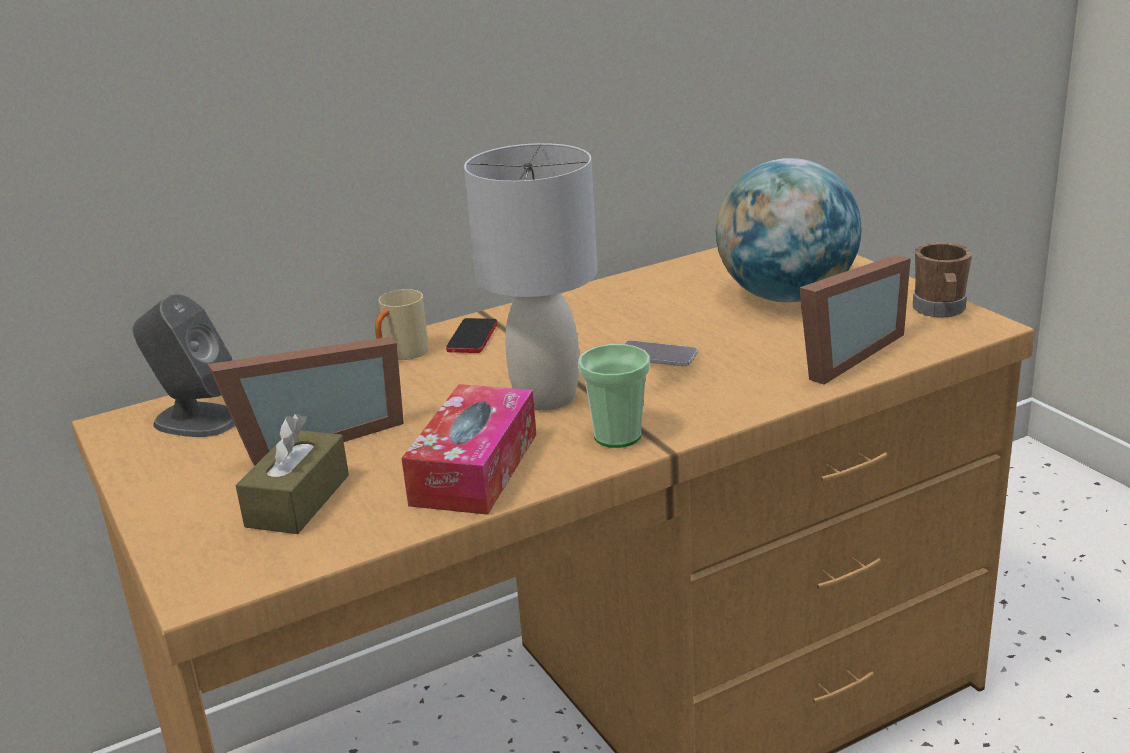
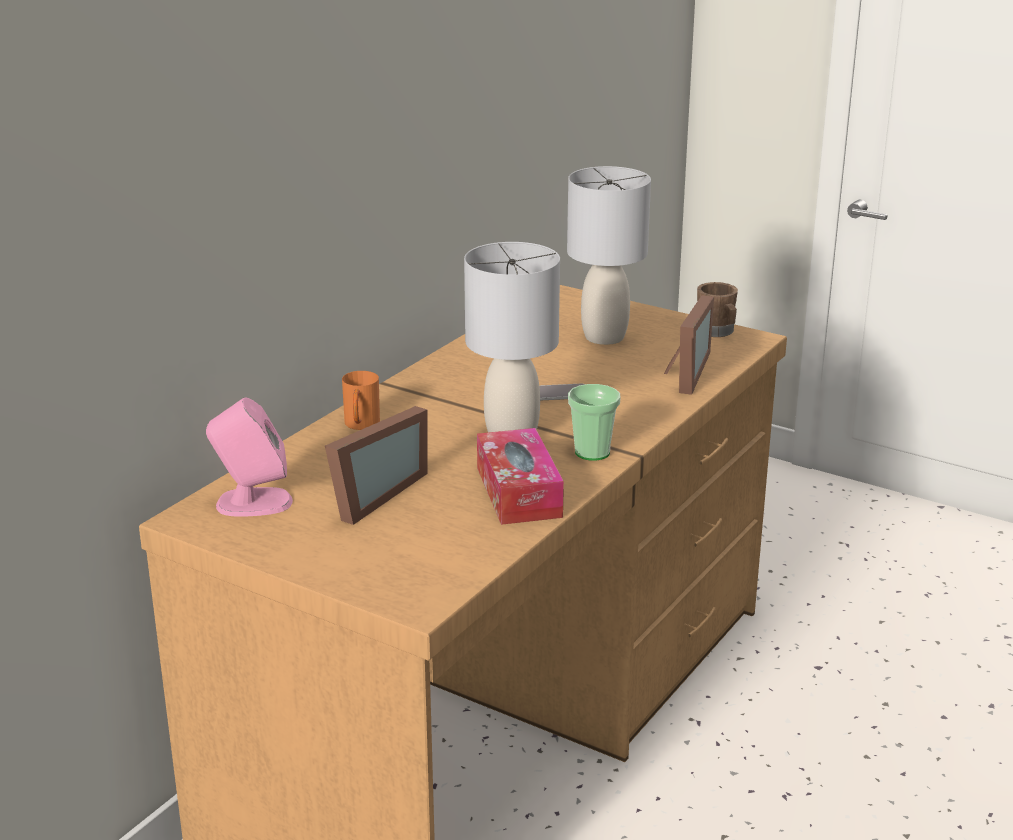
camera: 30 degrees left, 0 degrees up
grey speaker [133,294,235,437] -> pink speaker [206,397,293,517]
brown tissue box [235,414,349,534] -> none
beige mug [375,289,429,360] -> orange mug [342,371,380,430]
phone [446,318,497,353] -> none
globe [716,158,861,303] -> grey table lamp [567,166,651,345]

